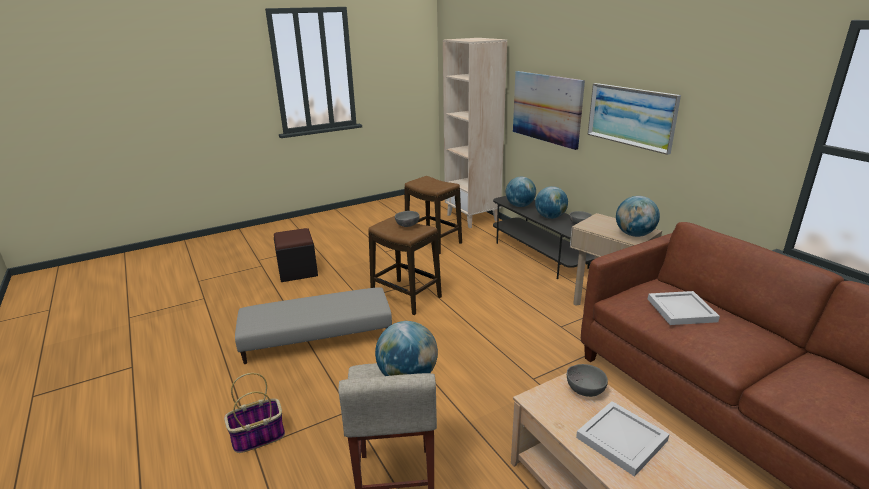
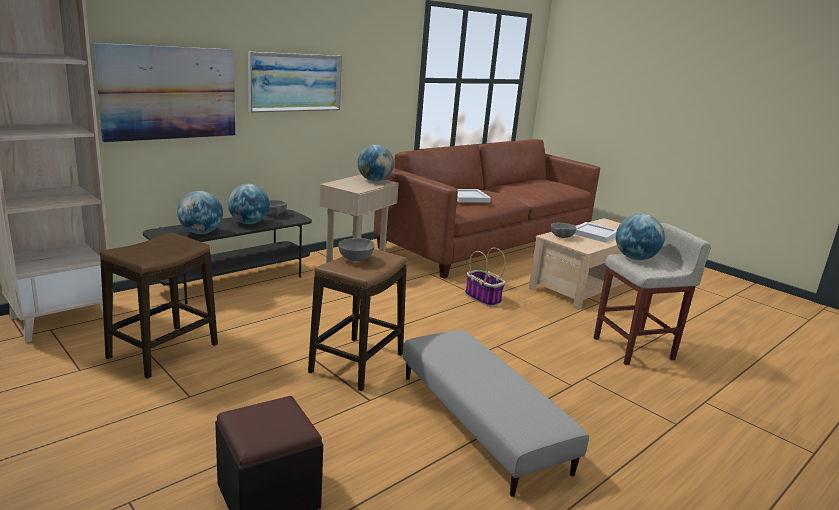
camera: 105 degrees left, 5 degrees down
basket [224,373,285,453] -> basket moved to [465,248,505,307]

